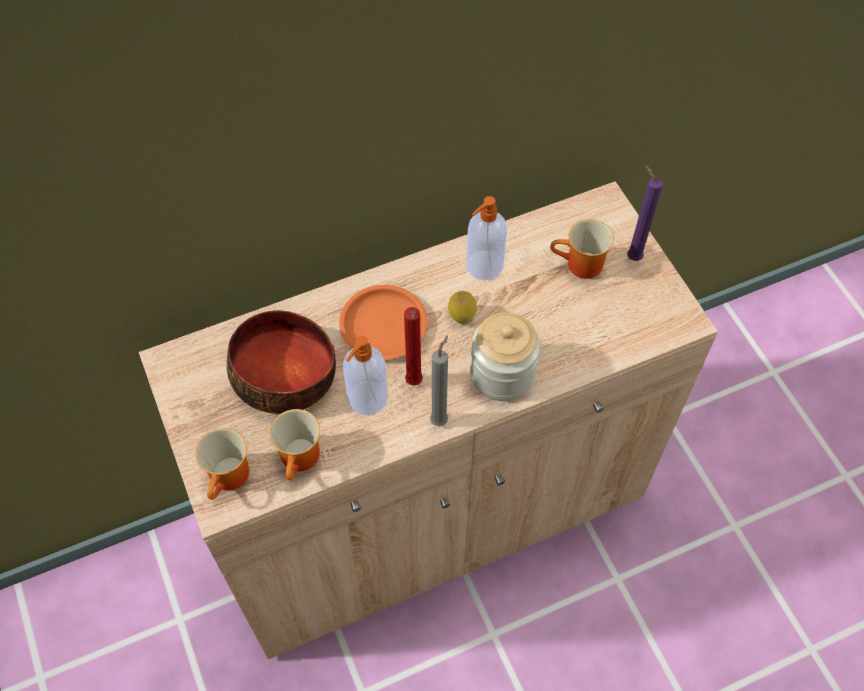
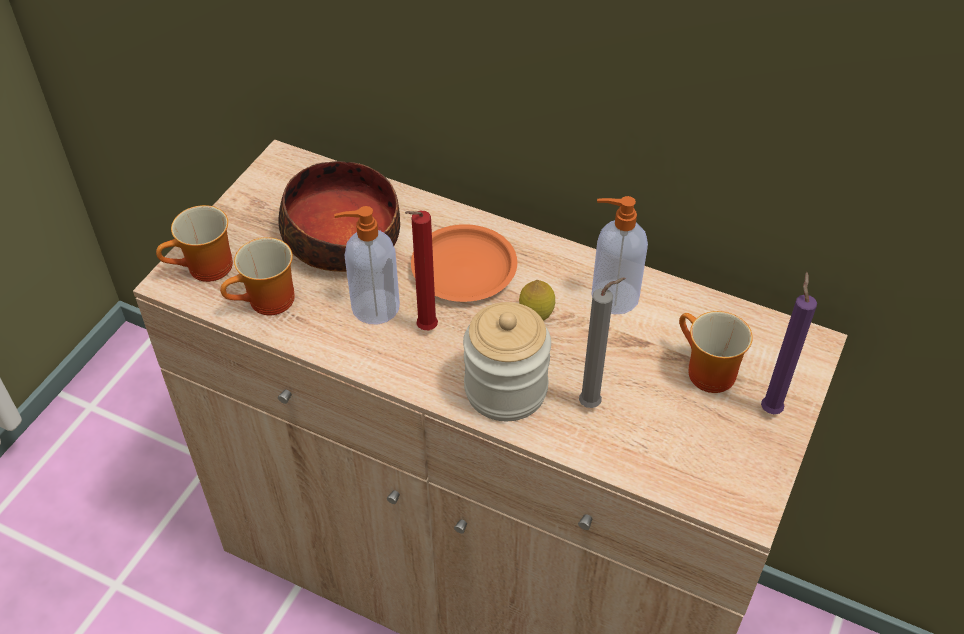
camera: 50 degrees right, 10 degrees down
grey candle [430,335,448,426] -> grey candle moved to [579,278,626,408]

